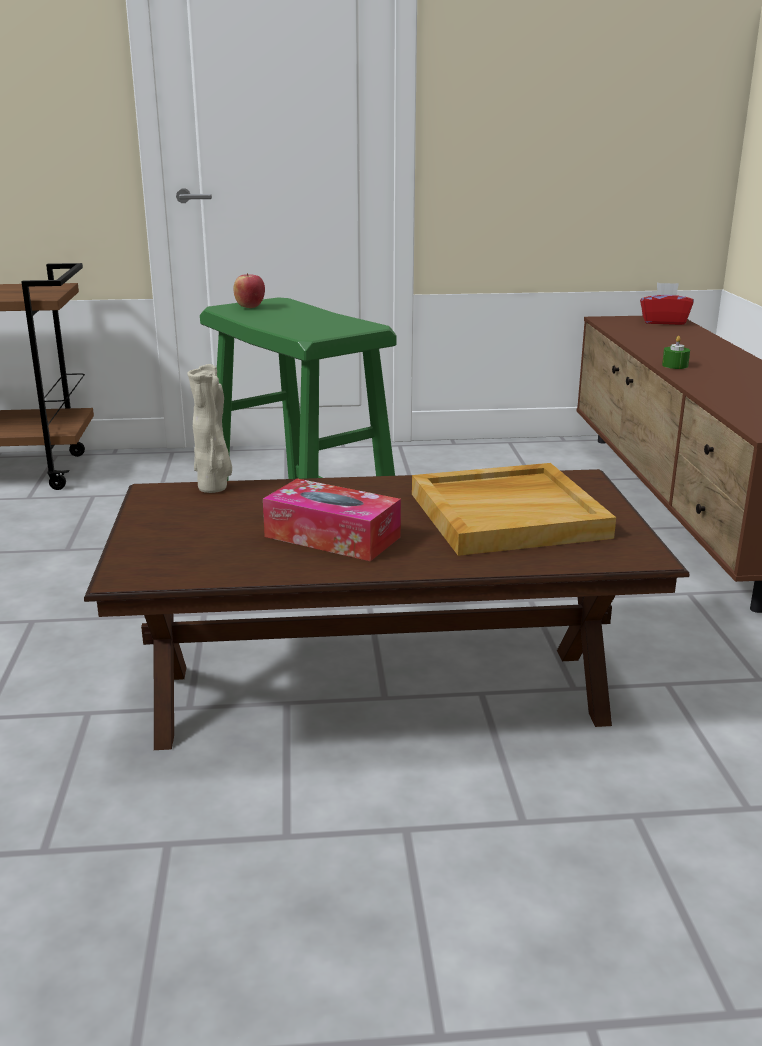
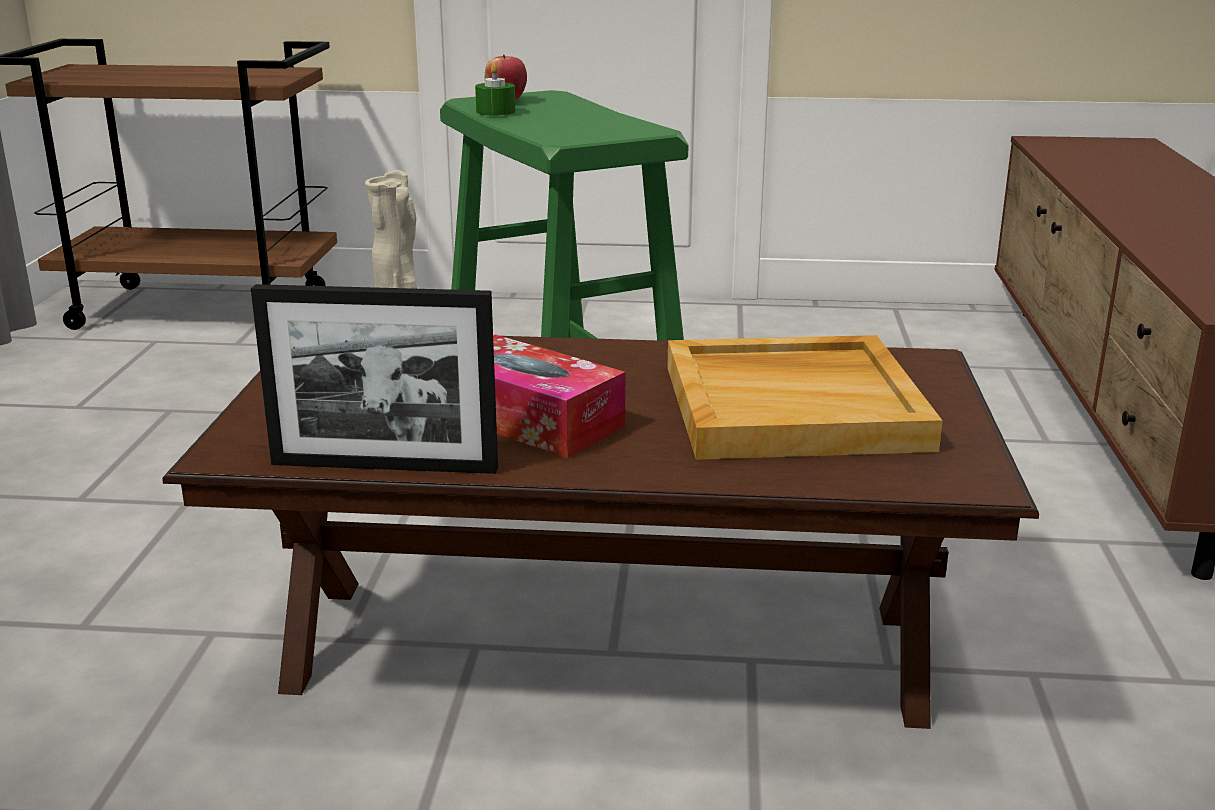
camera: 10 degrees right, 0 degrees up
red tissue box [640,283,694,325] -> none
green candle [662,336,690,369] -> green candle moved to [475,64,515,115]
none -> picture frame [251,284,498,474]

